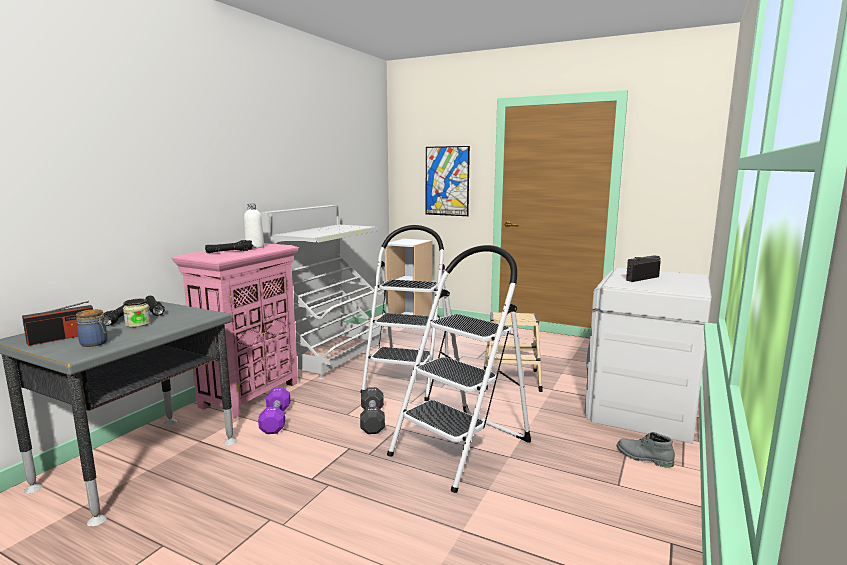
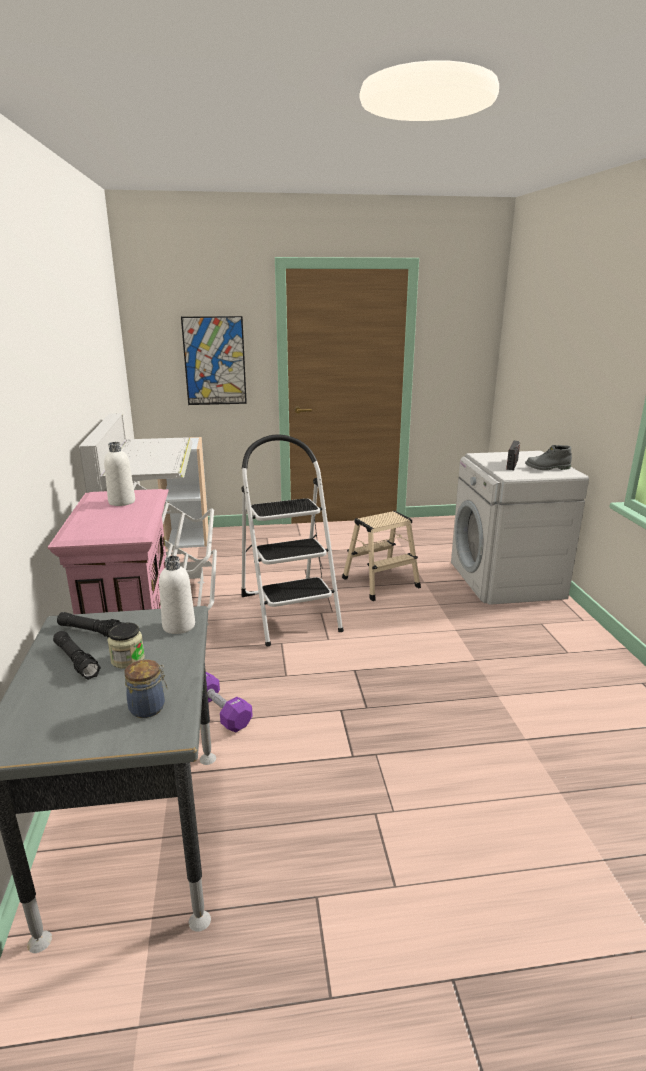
camera: 35 degrees left, 10 degrees up
radio [22,301,93,346] -> none
black flashlight [205,240,253,253] -> none
black dumbbell [360,387,385,434] -> none
step ladder [387,245,531,493] -> none
grey boot [617,432,675,467] -> grey boot moved to [525,445,572,470]
none -> white bottle [159,556,195,634]

